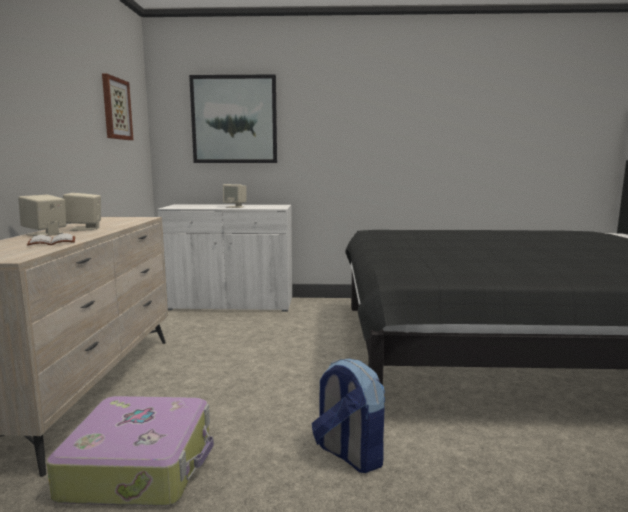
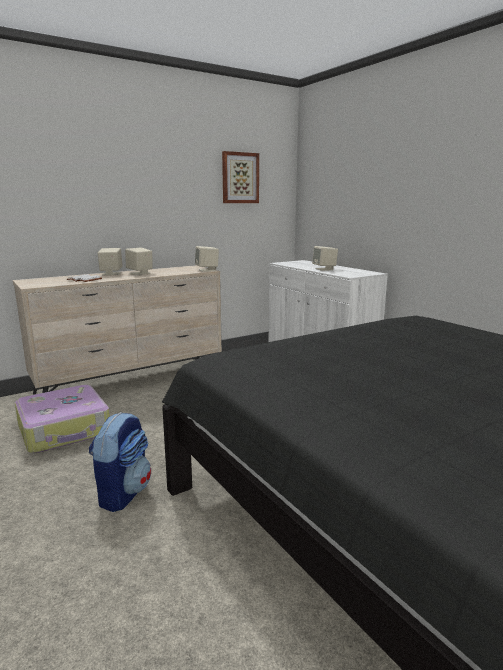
camera: 55 degrees right, 5 degrees up
picture [189,75,277,163] -> none
none -> beige speaker [195,246,219,272]

